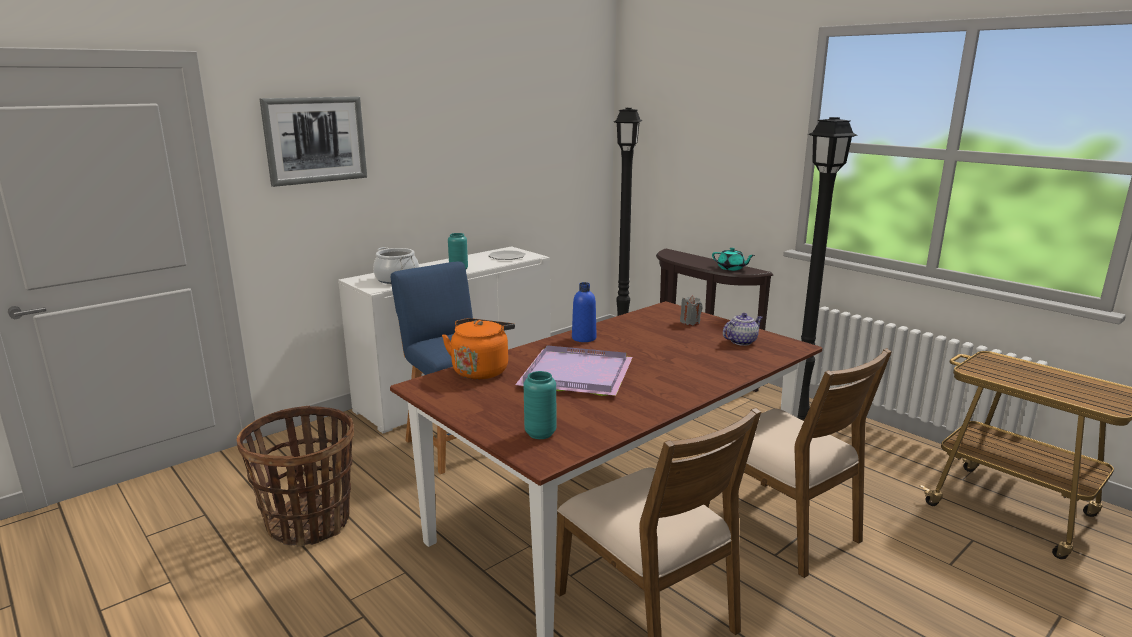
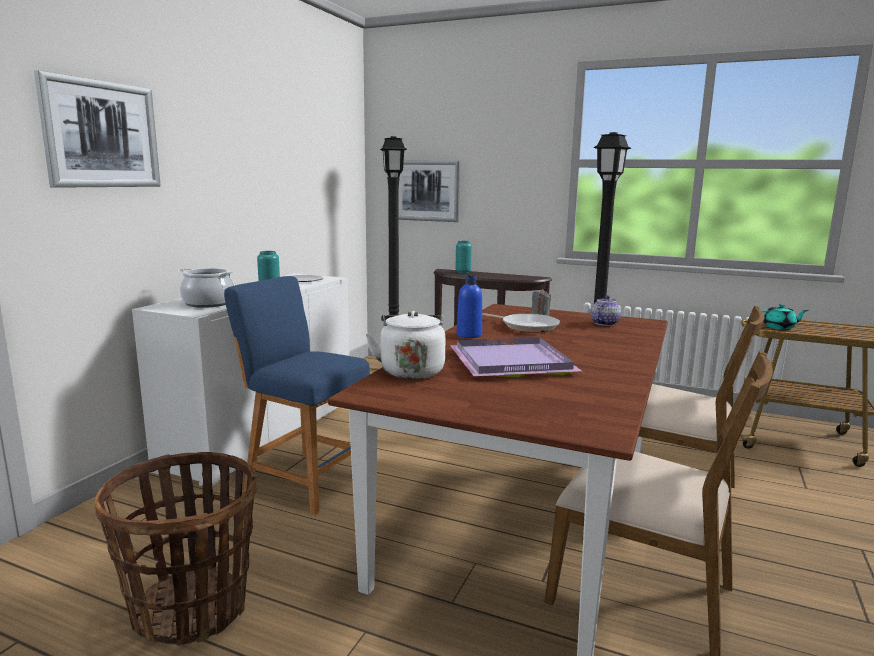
camera: 25 degrees left, 5 degrees down
orange kettle [442,318,515,380] -> white kettle [365,311,446,379]
turquoise vase [524,371,556,439] -> turquoise vase moved to [455,241,472,273]
turquoise teapot [712,248,755,271] -> turquoise teapot moved to [761,304,808,330]
none -> picture [398,160,460,222]
none -> frying pan [482,313,560,332]

